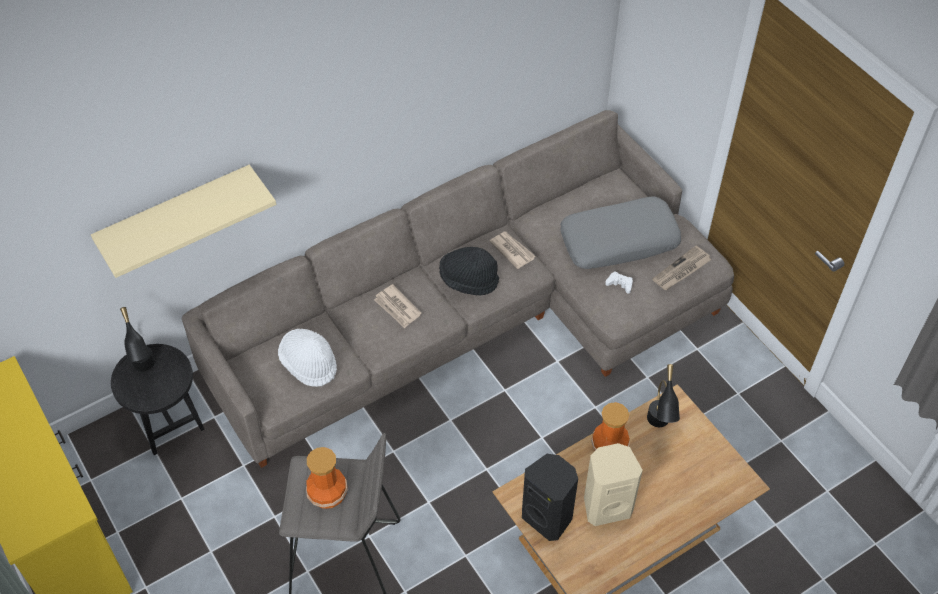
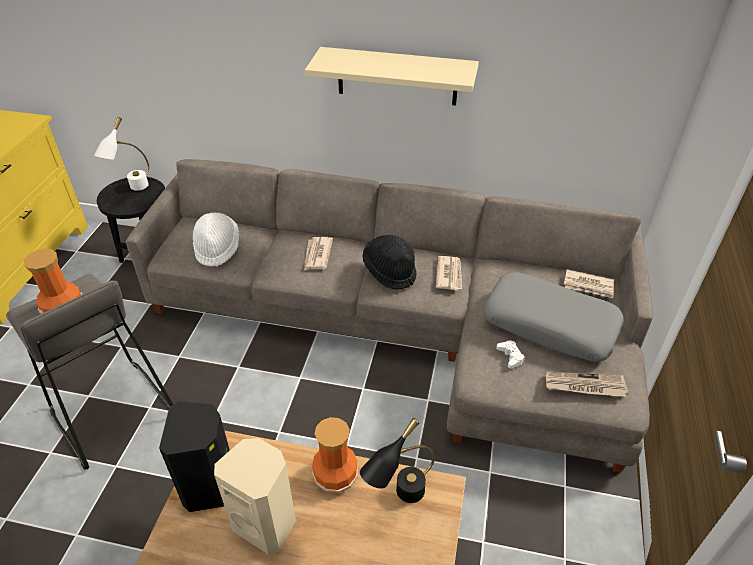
camera: 45 degrees right, 10 degrees down
beige shelf [91,165,276,278] -> beige shelf moved to [305,47,479,105]
black table lamp [120,307,155,372] -> white table lamp [94,117,149,191]
none -> newspaper [564,269,614,298]

